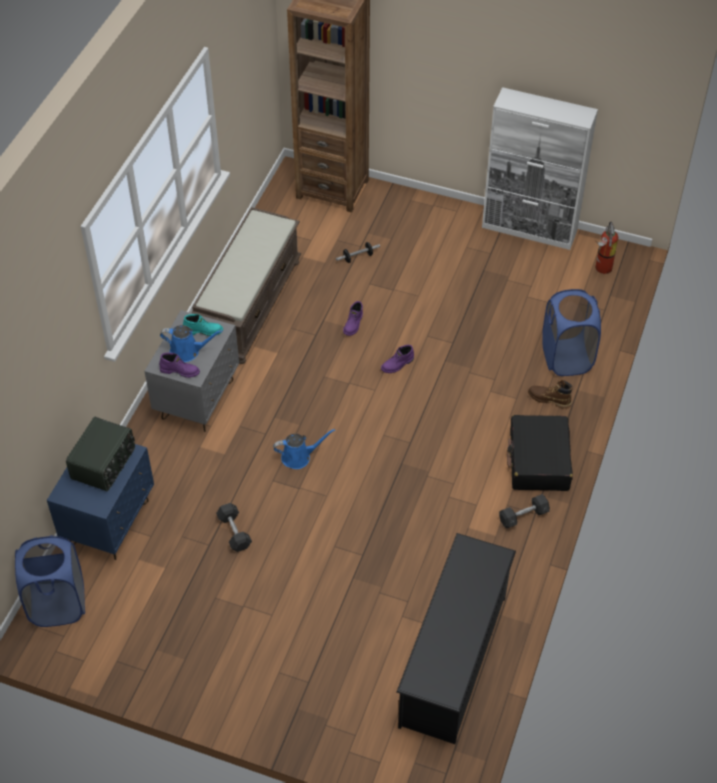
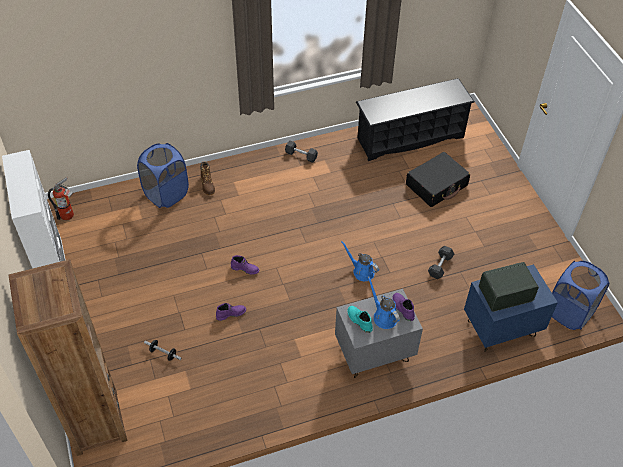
camera: 130 degrees left, 0 degrees up
brown bench [191,207,301,364] -> none
black suitcase [507,415,573,491] -> black suitcase moved to [406,152,470,207]

